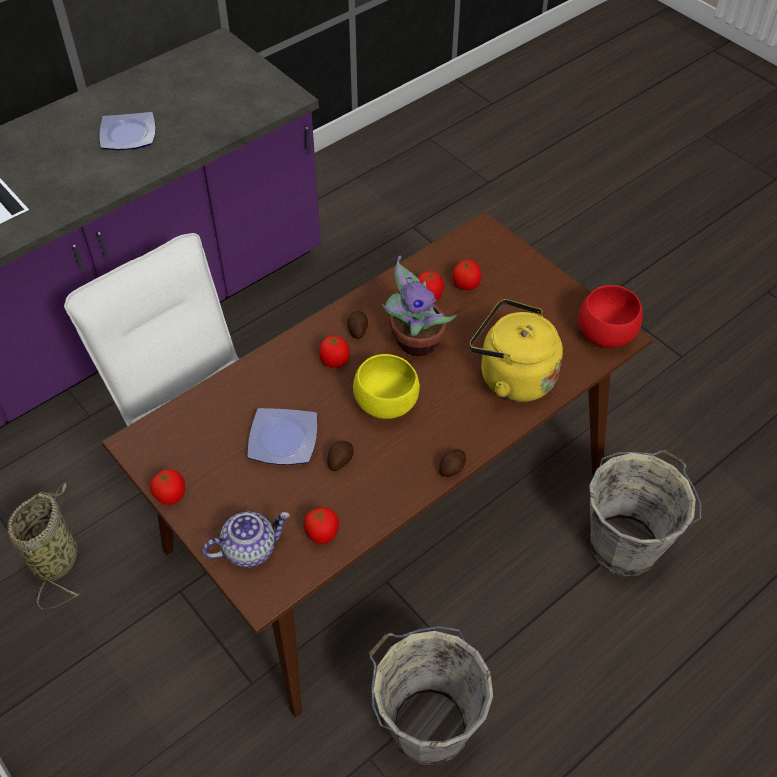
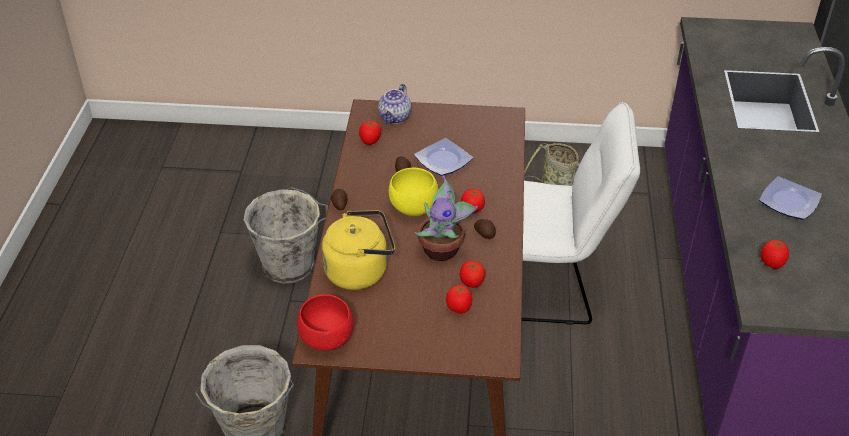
camera: 135 degrees right, 10 degrees down
tomato [150,469,185,505] -> tomato moved to [761,240,789,269]

